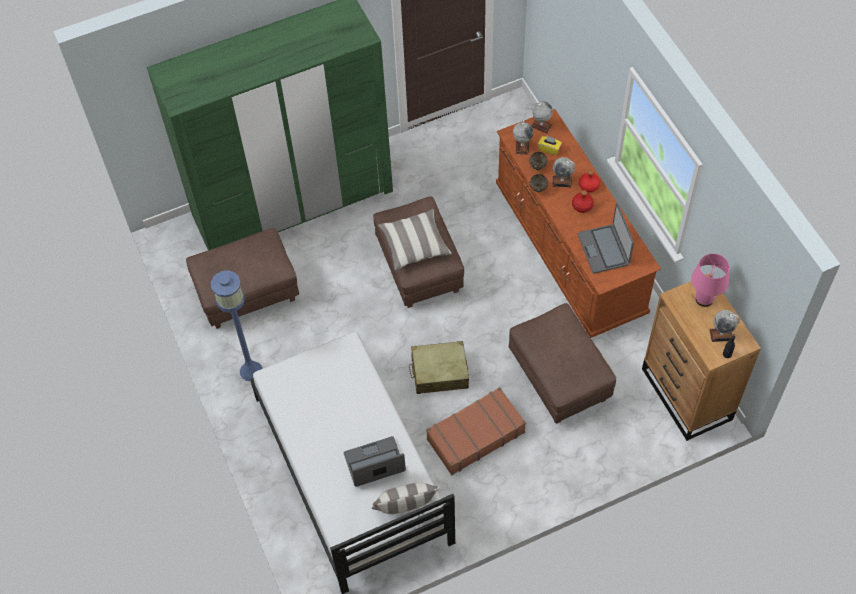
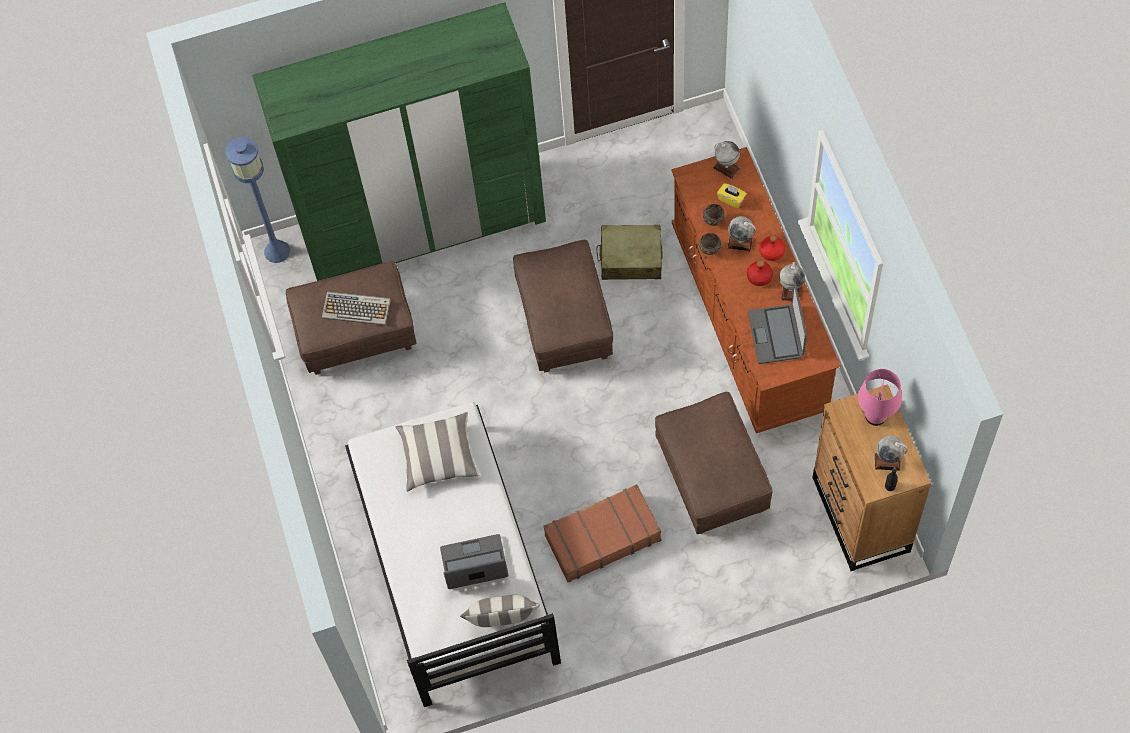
camera: 10 degrees right, 5 degrees up
blue floor lamp [211,270,263,381] -> blue floor lamp moved to [225,137,290,263]
pillow [378,209,452,271] -> pillow moved to [395,412,480,491]
beige suitcase [409,341,469,394] -> beige suitcase moved to [596,225,663,280]
globe [513,120,533,154] -> globe moved to [779,262,805,301]
none -> keyboard [322,292,391,326]

